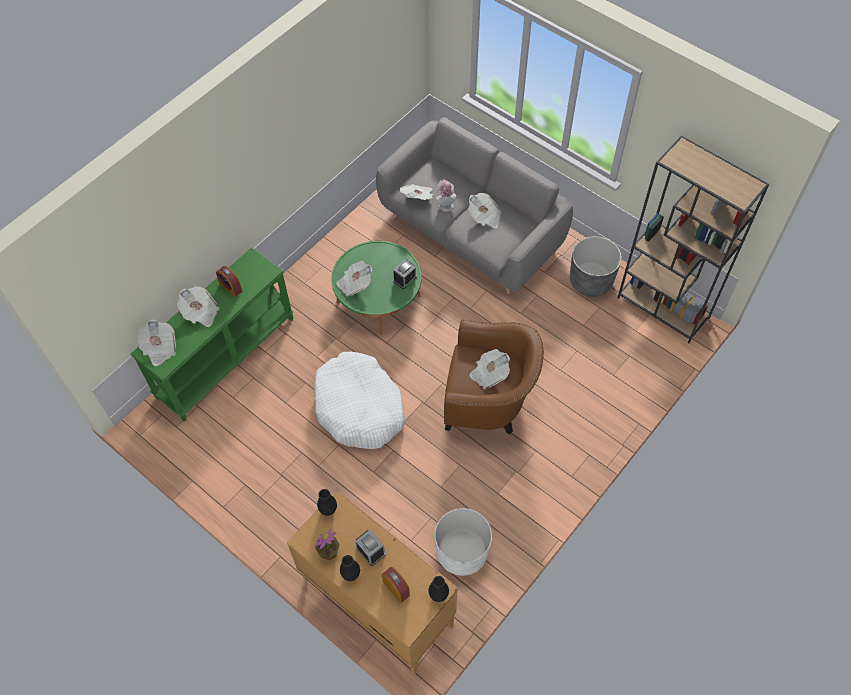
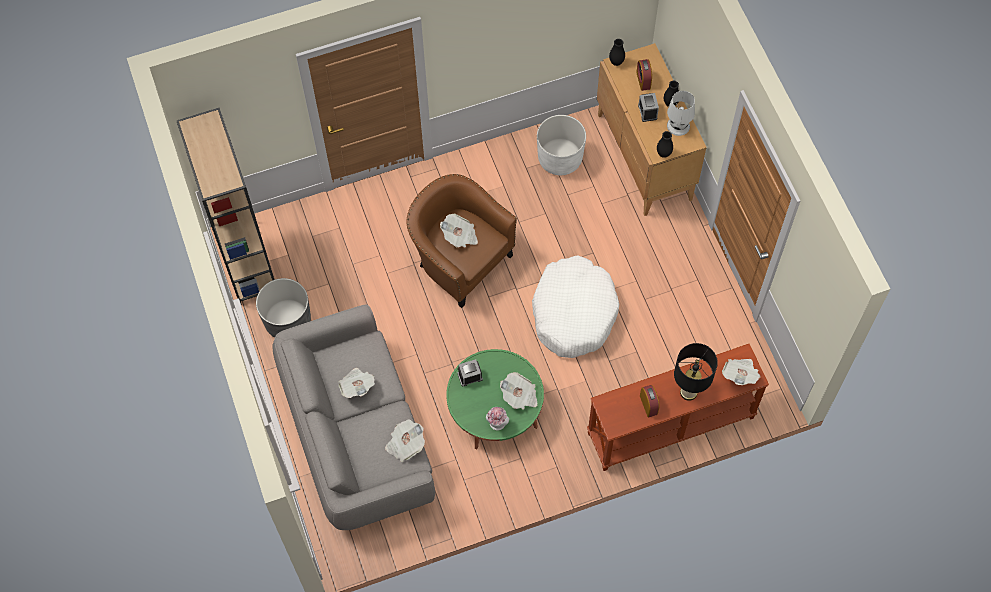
camera: 150 degrees left, 5 degrees up
green console table [131,248,293,421] -> brown console table [587,344,769,471]
newspaper [177,286,219,327] -> black table lamp [674,343,718,401]
potted plant [315,530,340,560] -> white table lamp [667,91,695,136]
hat [436,180,457,212] -> hat moved to [486,407,509,430]

